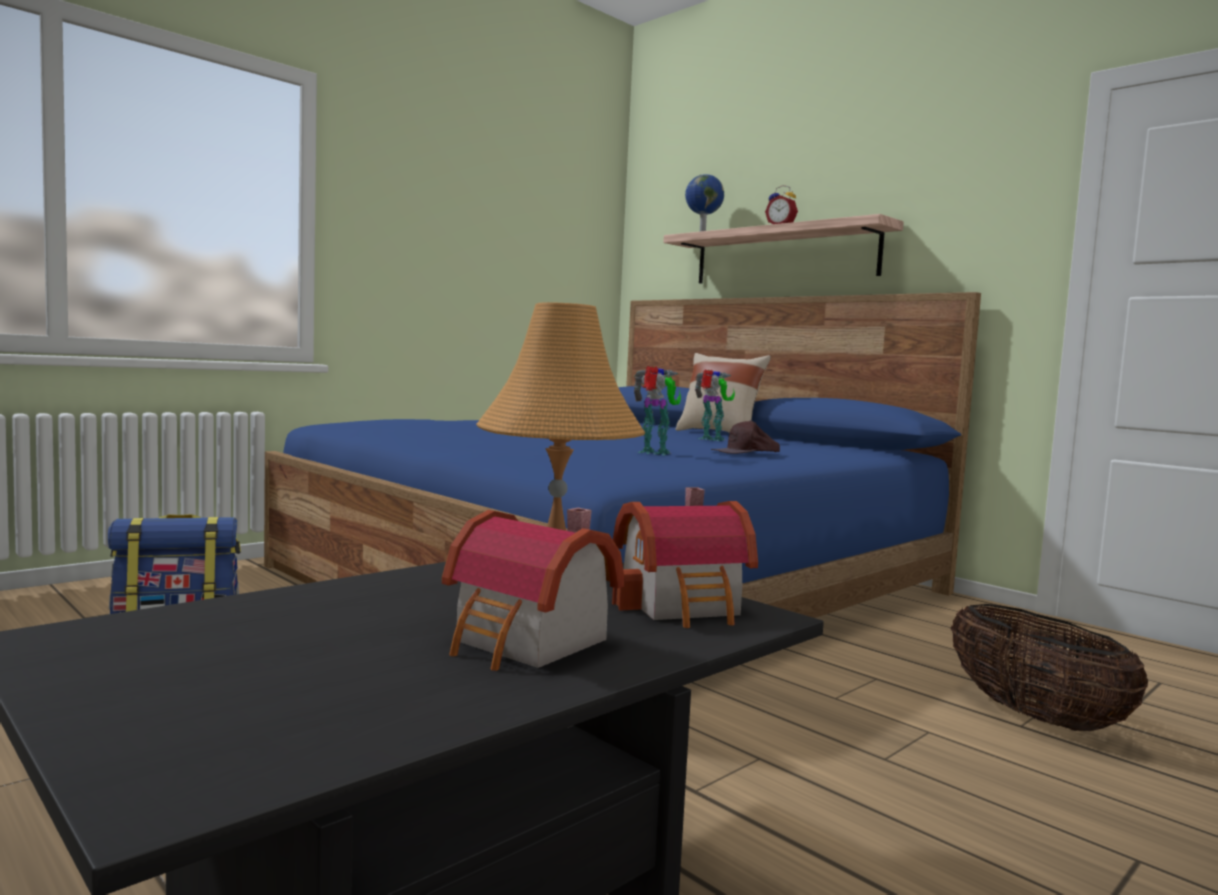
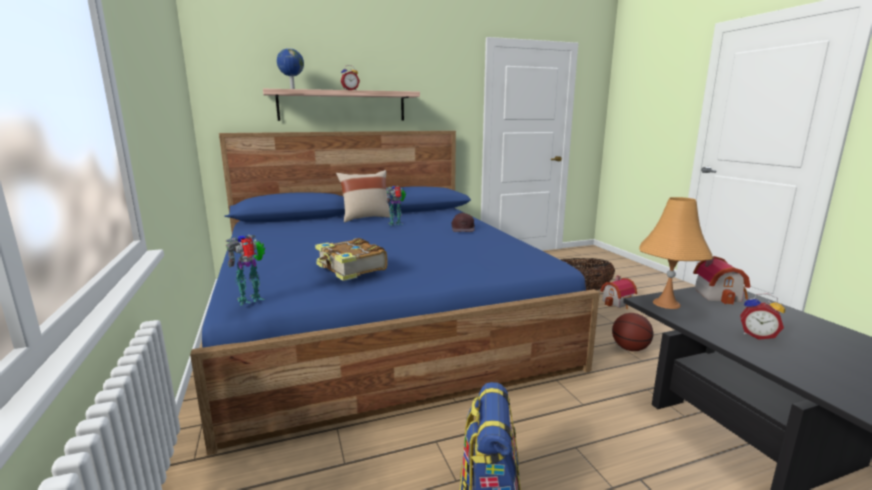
camera: 65 degrees left, 10 degrees up
toy house [442,508,625,671] -> toy house moved to [600,275,637,309]
toy robot [634,366,681,455] -> toy robot moved to [226,234,265,305]
none -> book [315,238,388,281]
none -> basketball [612,313,653,351]
none -> alarm clock [740,293,785,340]

